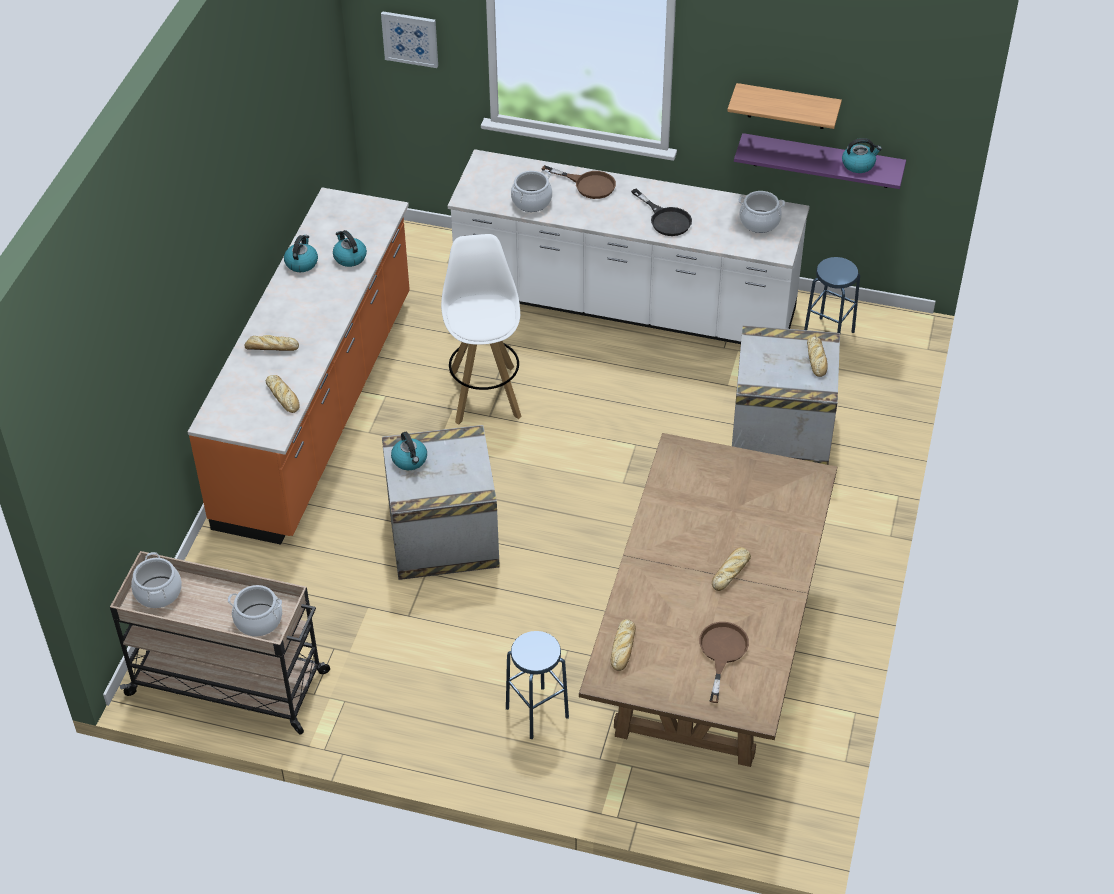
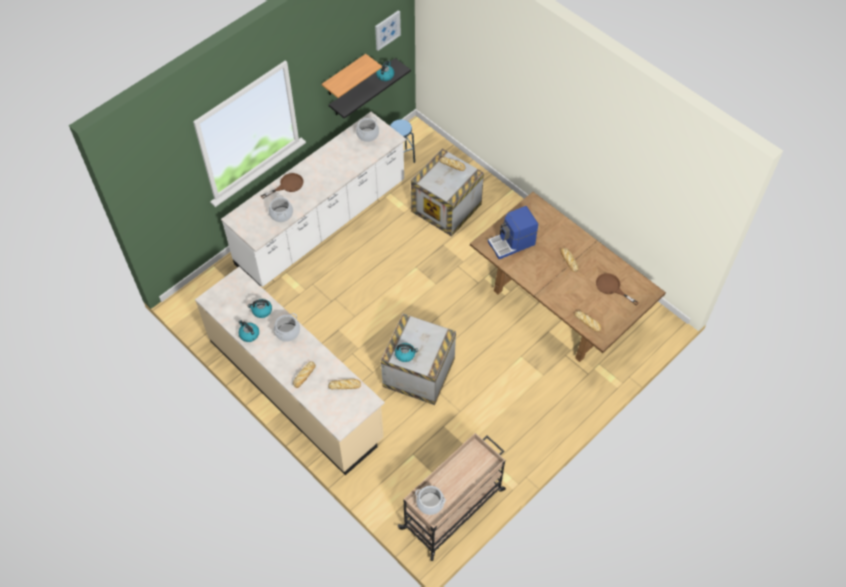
camera: 60 degrees left, 10 degrees up
orange counter [188,187,410,545] -> beige counter [195,267,385,475]
cooking pot [228,585,282,636] -> cooking pot moved to [274,313,300,342]
picture [381,11,438,68] -> picture moved to [375,10,401,51]
white stool [441,234,522,425] -> none
blue stool [506,631,569,739] -> none
black frying pan [631,188,692,236] -> none
purple shelf [734,133,906,189] -> black shelf [329,58,411,119]
none -> coffee machine [488,206,538,259]

